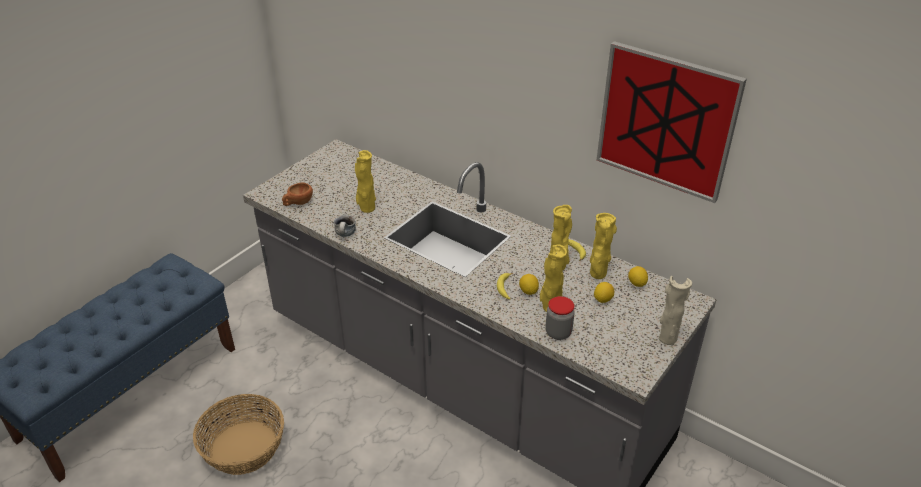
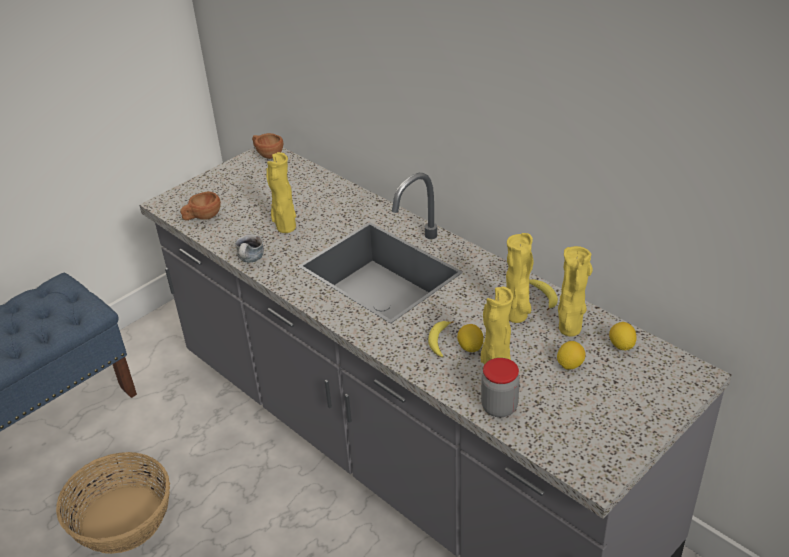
camera: 10 degrees right, 0 degrees up
picture [597,41,747,203] -> none
beige vase [659,276,692,345] -> none
none -> brown cup [252,133,283,159]

